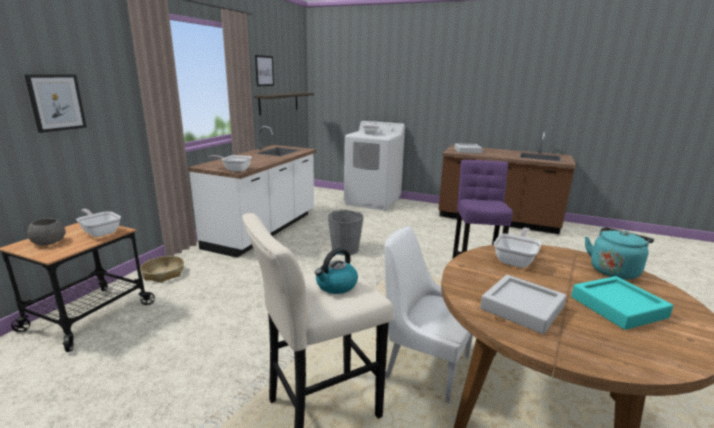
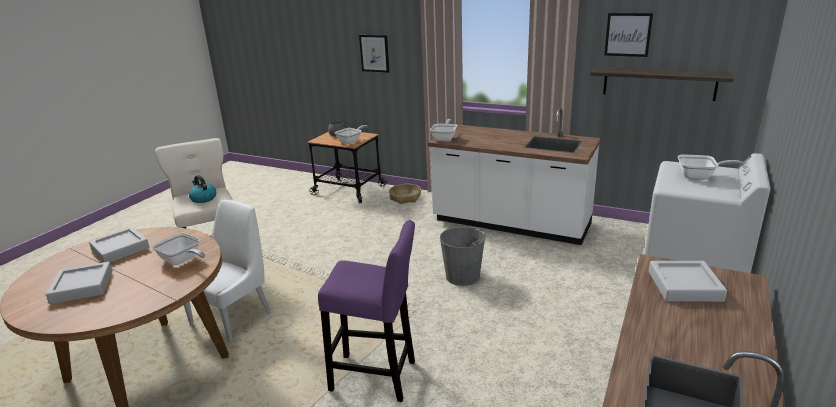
camera: 95 degrees right, 5 degrees up
turquoise tray [571,276,674,330] -> grey tray [46,262,113,304]
turquoise kettle [585,227,654,280] -> none

